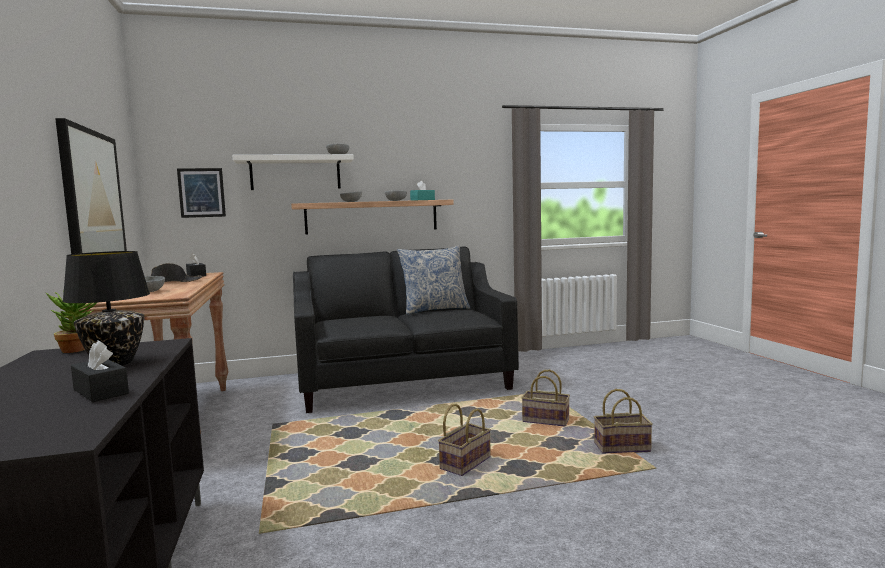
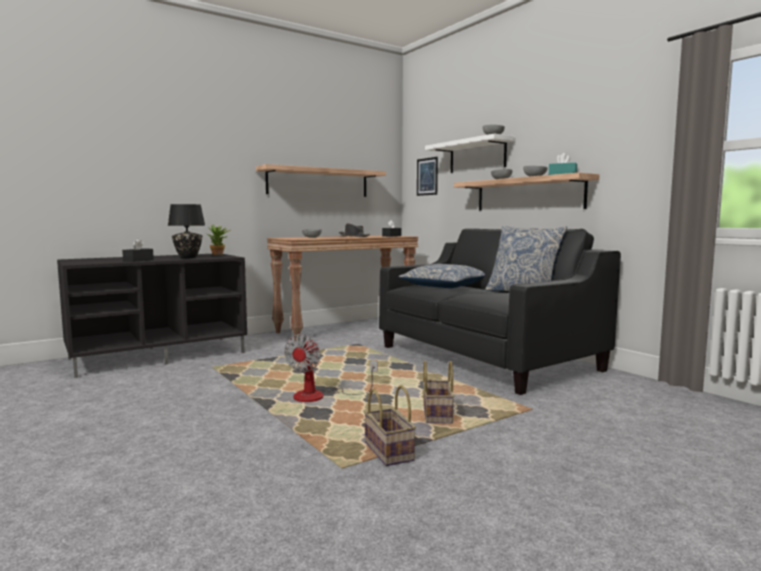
camera: 70 degrees right, 0 degrees up
picture [55,118,127,254] -> shelf [256,164,386,197]
basket [438,403,491,476] -> fan [284,334,377,402]
none -> pillow [398,264,485,288]

